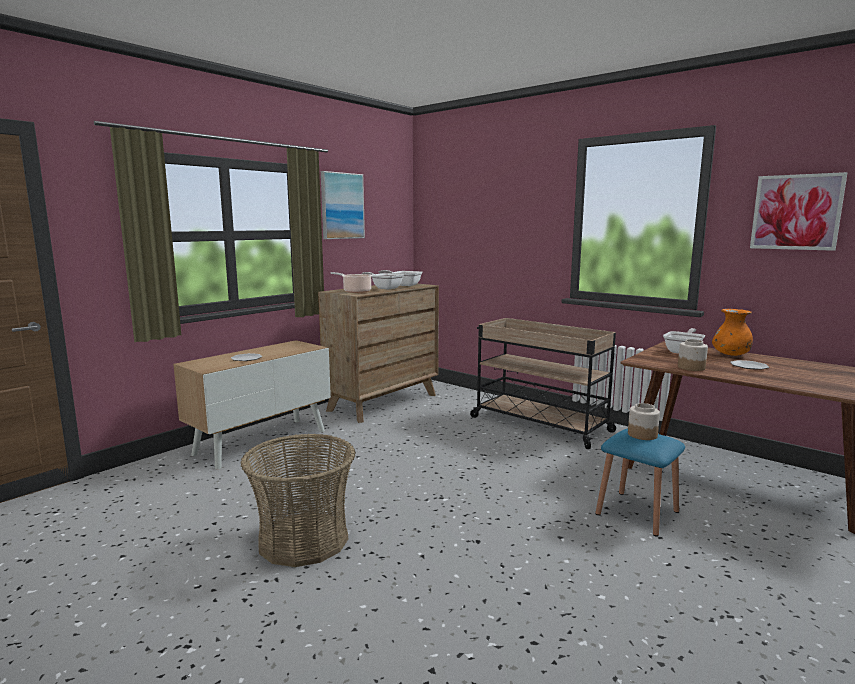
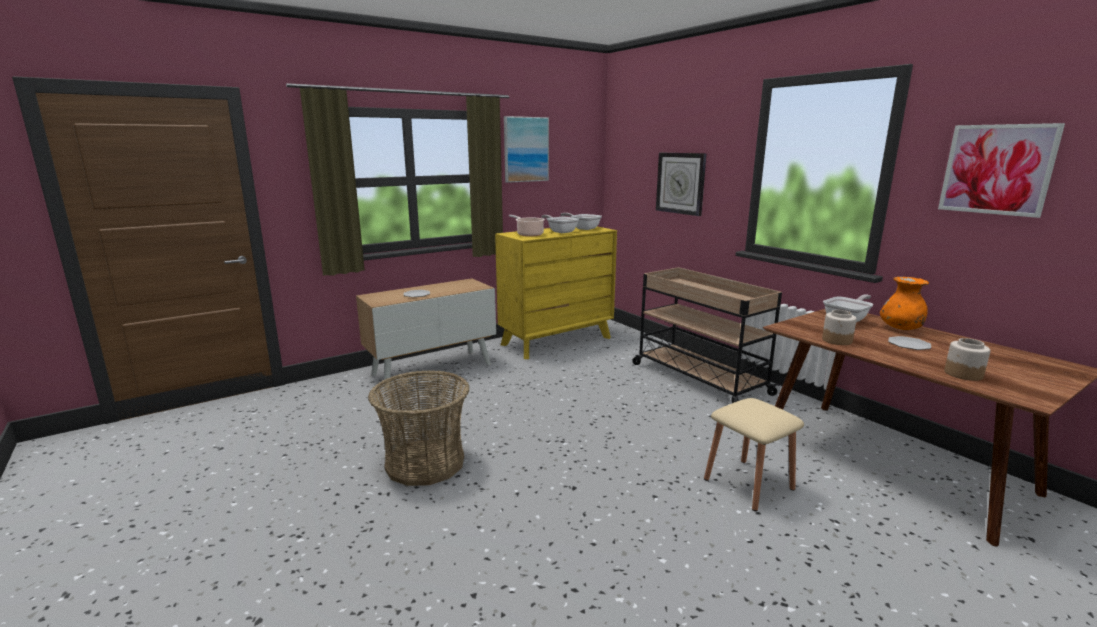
camera: 15 degrees right, 5 degrees up
brown dresser [318,283,439,423] -> yellow dresser [495,227,617,359]
blue stool [596,429,685,537] -> beige stool [704,398,804,511]
jar [628,403,660,440] -> jar moved to [944,338,991,381]
none -> wall clock [656,153,707,216]

